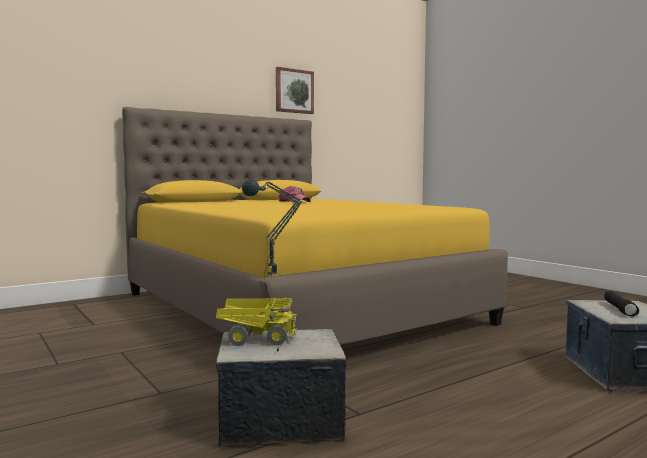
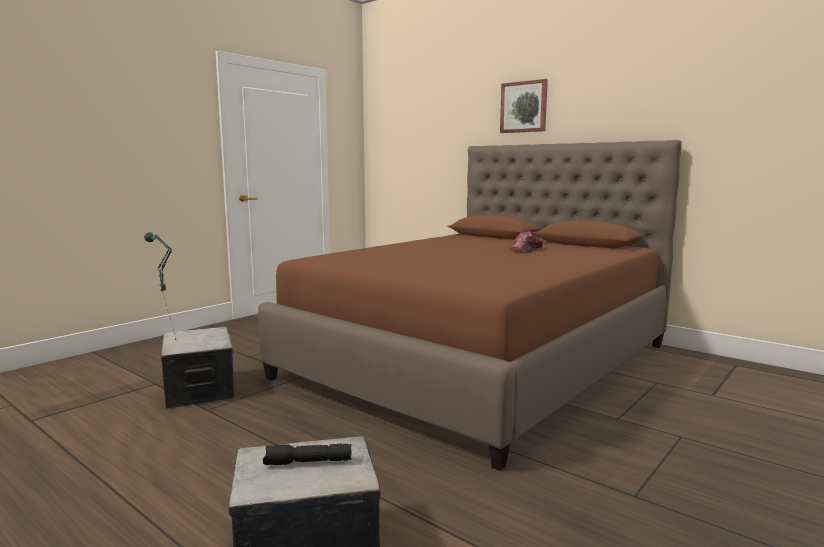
camera: 75 degrees right, 5 degrees up
yellow bed [122,107,508,345] -> brown bed [258,140,682,471]
toy truck [216,298,297,346] -> none
picture [276,67,314,114] -> picture moved to [500,79,548,133]

